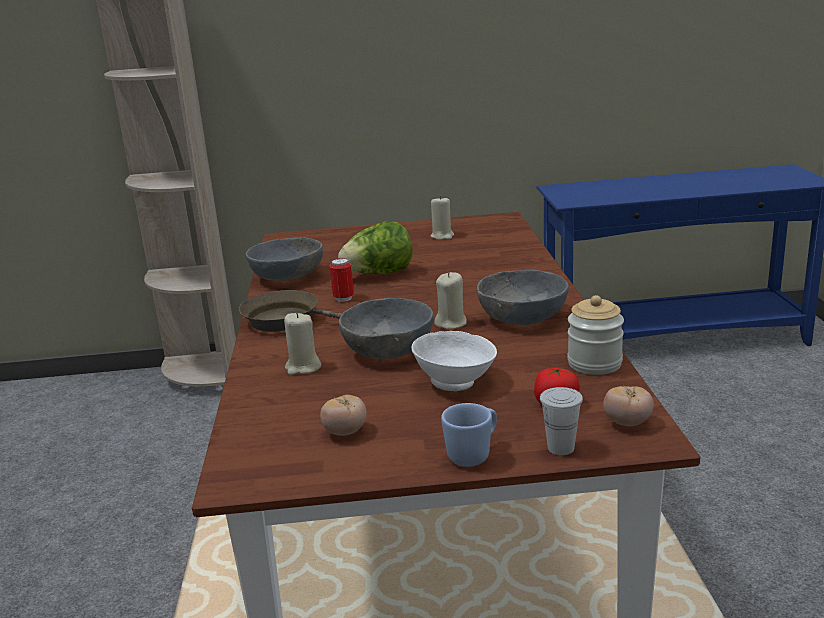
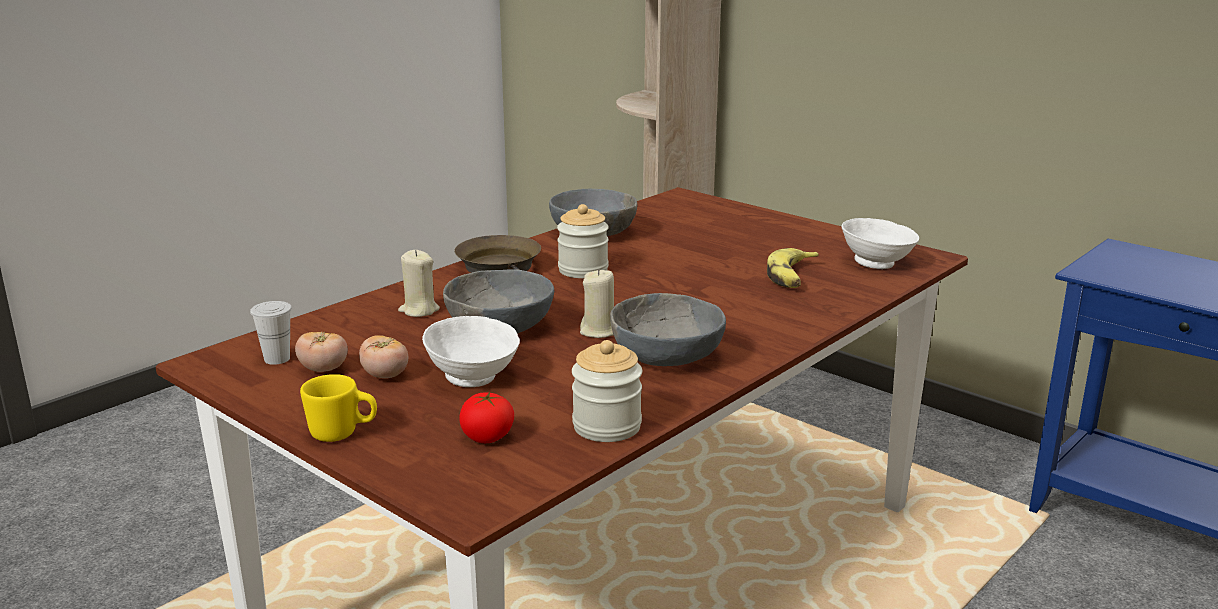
camera: 45 degrees right, 0 degrees up
can [330,258,354,302] -> jar [557,204,609,278]
lettuce [338,221,413,274] -> none
beige candle [431,196,454,240] -> none
blue mug [441,403,497,467] -> yellow mug [300,374,377,442]
white cup [540,387,583,455] -> white cup moved to [250,301,292,365]
tomato [603,385,654,426] -> tomato moved to [359,335,408,378]
none -> banana [767,248,819,288]
none -> white bowl [842,218,919,269]

